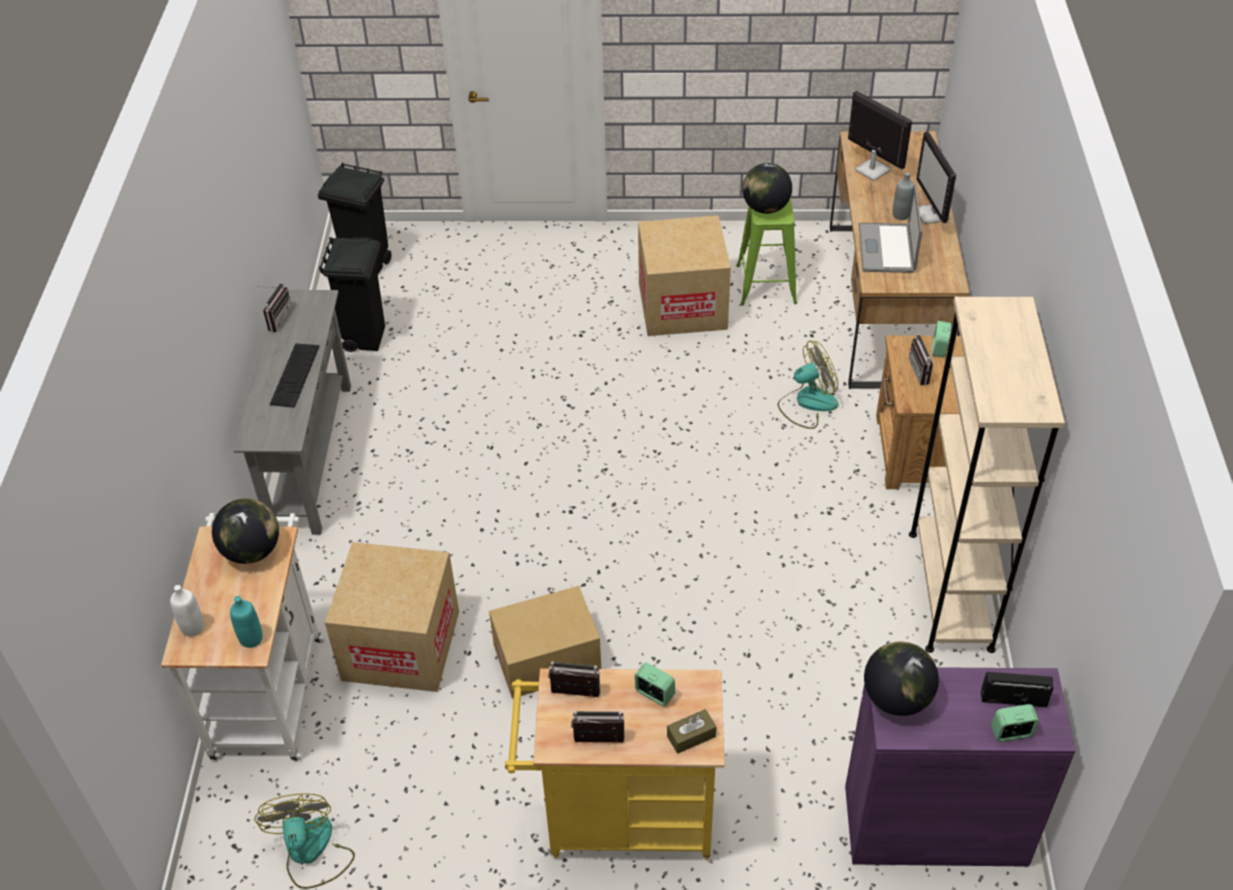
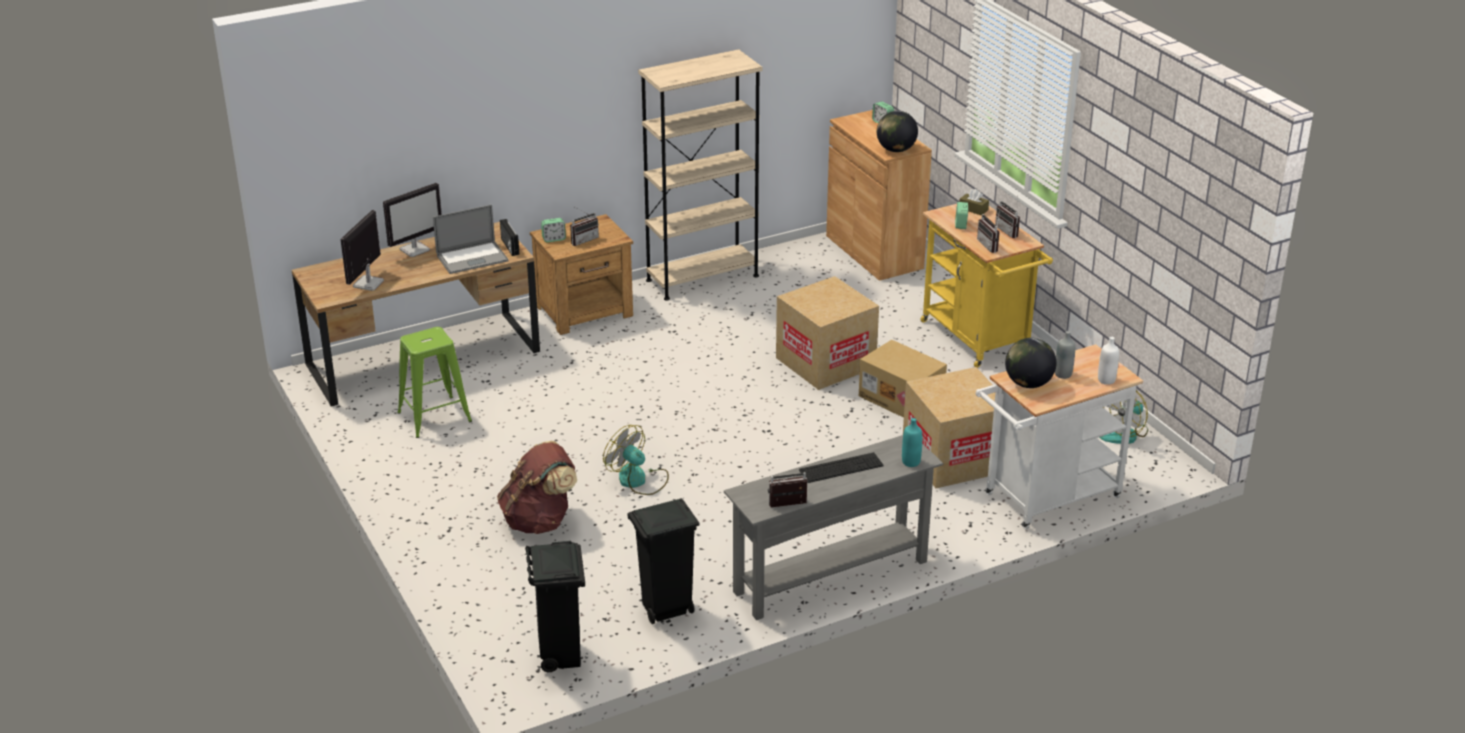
camera: 120 degrees left, 15 degrees down
turquoise bottle [230,596,263,648] -> turquoise bottle moved to [902,418,922,467]
cardboard box [638,215,731,336] -> cardboard box moved to [776,276,879,390]
globe [742,163,792,214] -> none
fan [778,341,839,429] -> fan moved to [603,425,669,495]
purple cabinet [845,667,1075,867] -> brown cabinet [826,110,932,281]
grey bottle [893,172,914,220] -> grey bottle moved to [1055,331,1075,379]
radio [981,672,1053,707] -> radio moved to [500,219,519,256]
none -> brown backpack [497,441,577,534]

